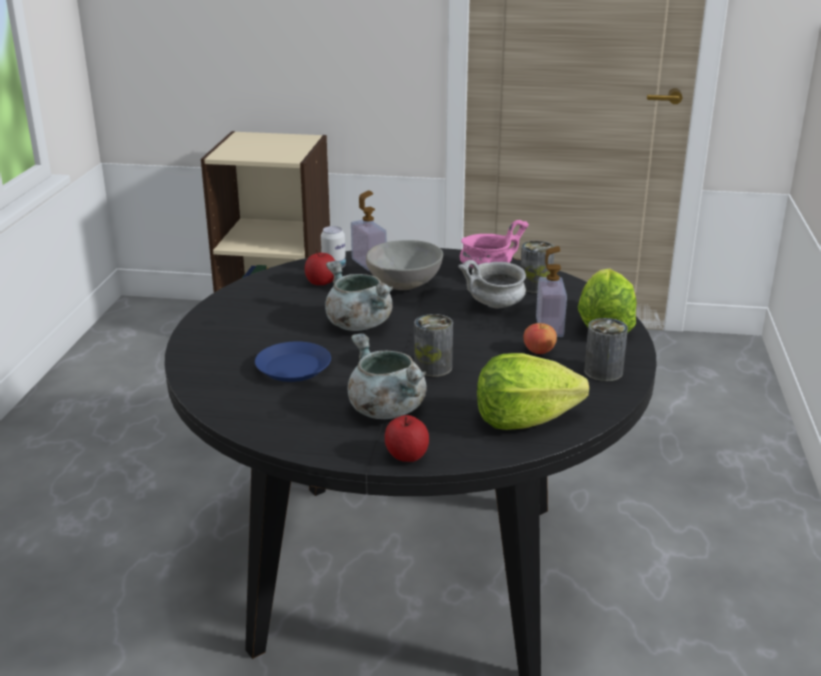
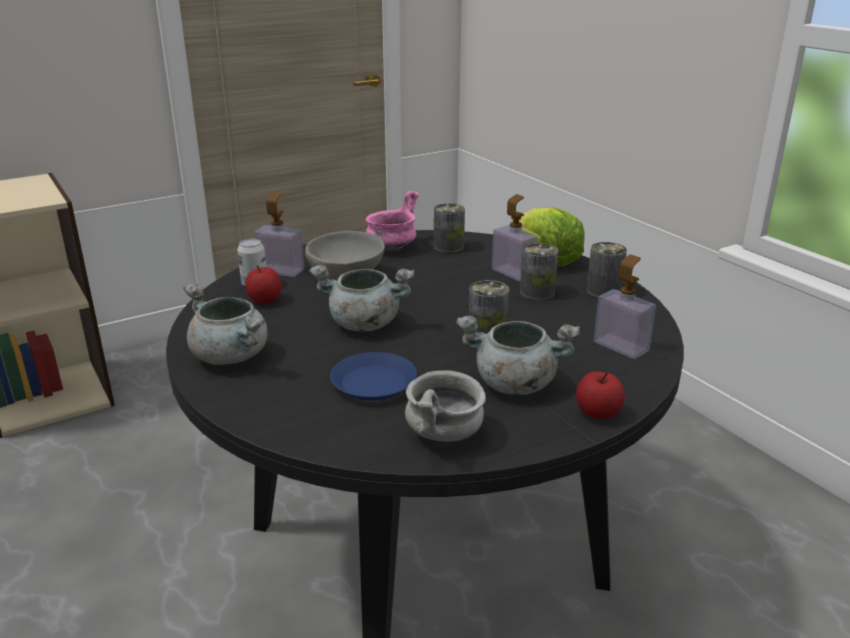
camera: 40 degrees left, 0 degrees up
grey bowl [458,260,526,309] -> grey bowl moved to [405,370,486,442]
lettuce [477,353,589,430] -> soap dispenser [594,255,656,359]
apple [524,323,557,354] -> can [520,243,558,300]
none -> grey cooking pot [184,283,268,365]

